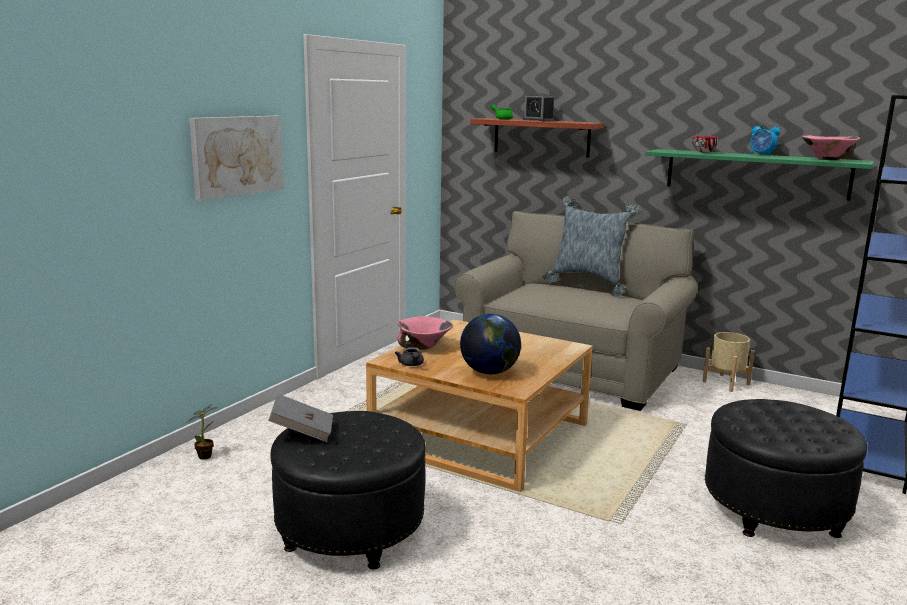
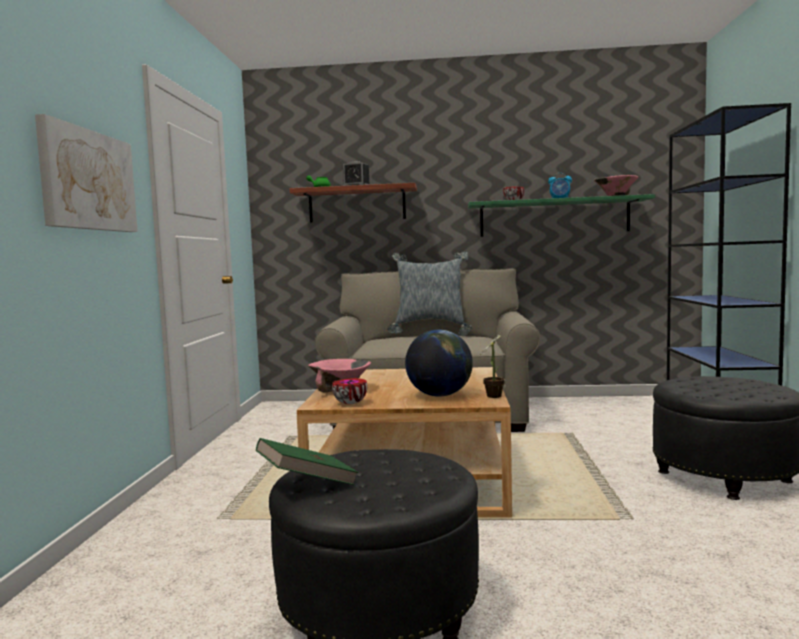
camera: 25 degrees left, 10 degrees down
potted plant [186,404,218,460] -> potted plant moved to [481,330,505,398]
grey book [268,394,333,442] -> green book [256,438,358,485]
grey teapot [395,347,424,366] -> bowl [332,378,367,404]
beige planter [703,332,755,392] -> none

